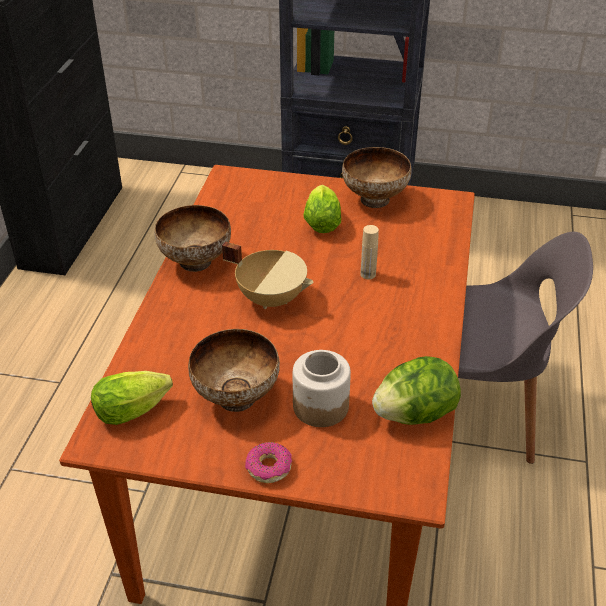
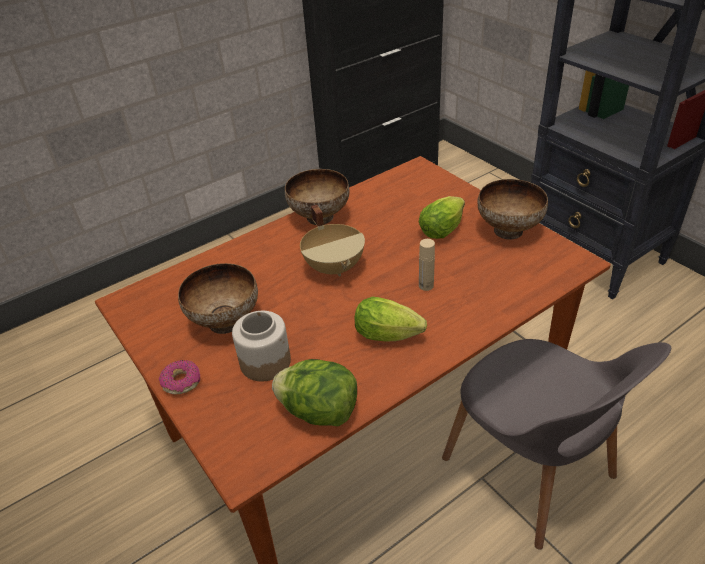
camera: 45 degrees right, 0 degrees up
lettuce [91,371,173,425] -> lettuce moved to [355,297,427,341]

